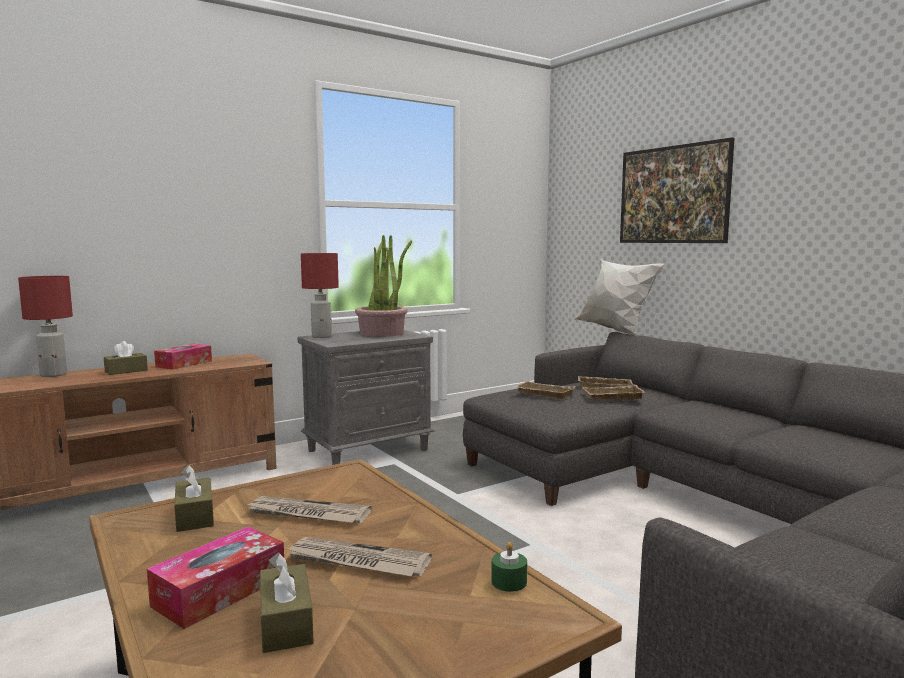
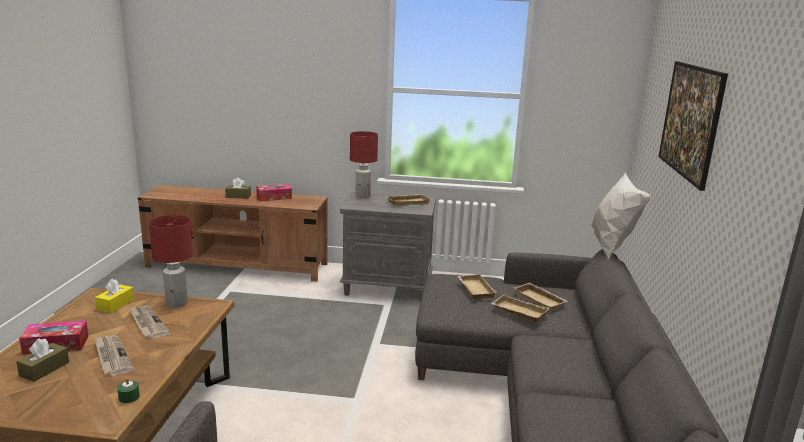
camera: 40 degrees right, 10 degrees up
red table lamp [18,276,73,377] -> red table lamp moved to [149,215,193,308]
brown tissue box [174,465,214,532] -> yellow tissue box [95,279,134,313]
potted plant [355,235,412,337] -> beige tray [387,194,430,206]

